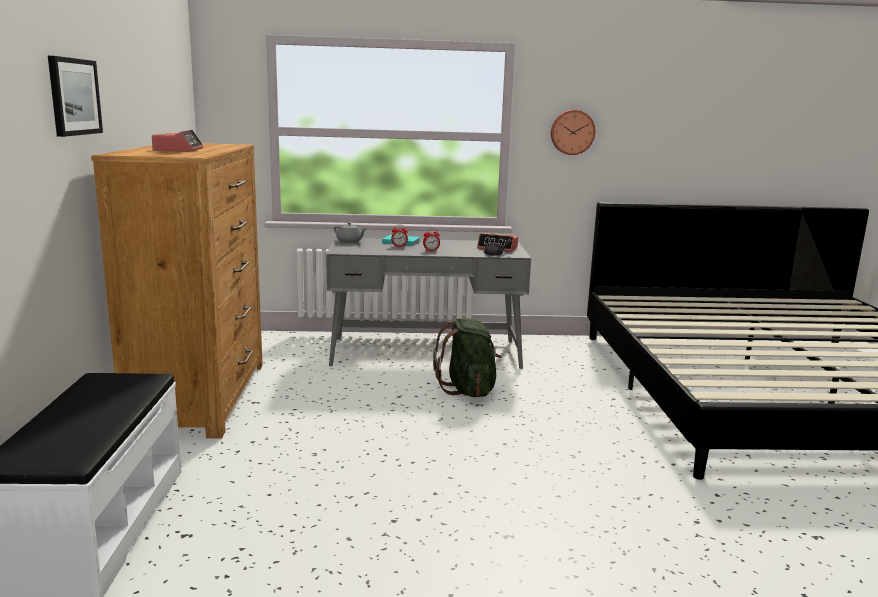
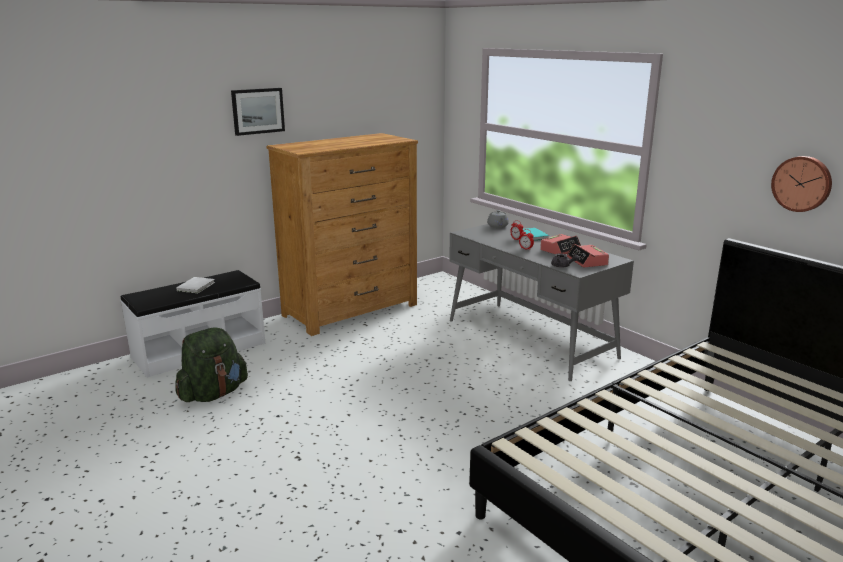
camera: 55 degrees right, 5 degrees up
alarm clock [152,130,203,152] -> alarm clock moved to [540,234,581,254]
green backpack [433,318,502,397] -> green backpack moved to [175,327,248,402]
wall clock [551,110,595,155] -> wall clock moved to [771,156,832,212]
none -> white book [176,277,215,293]

